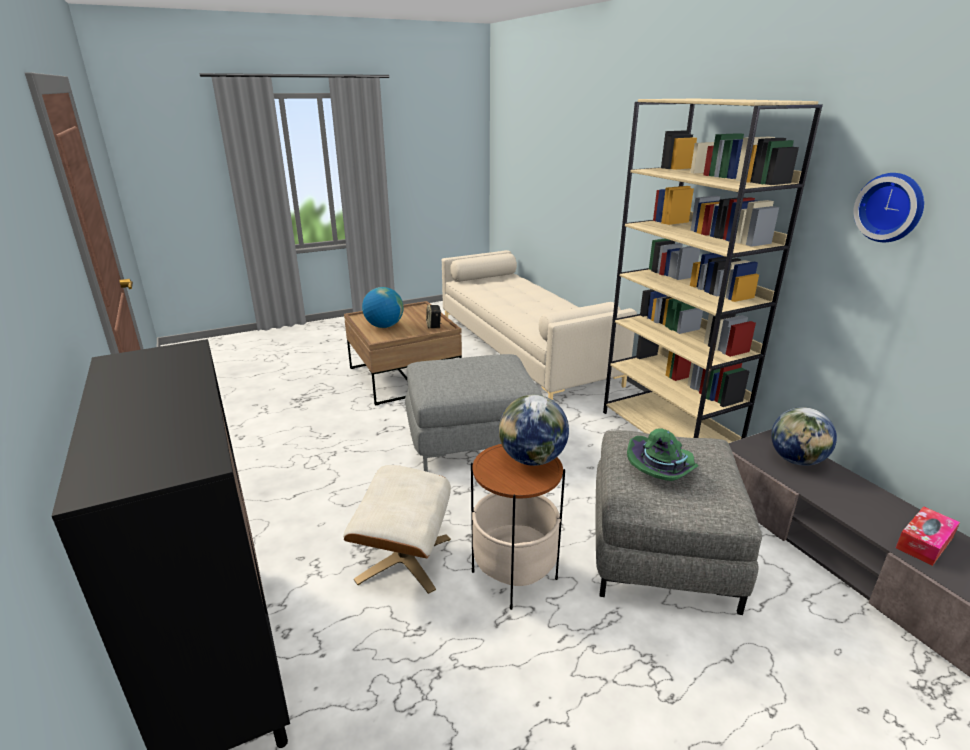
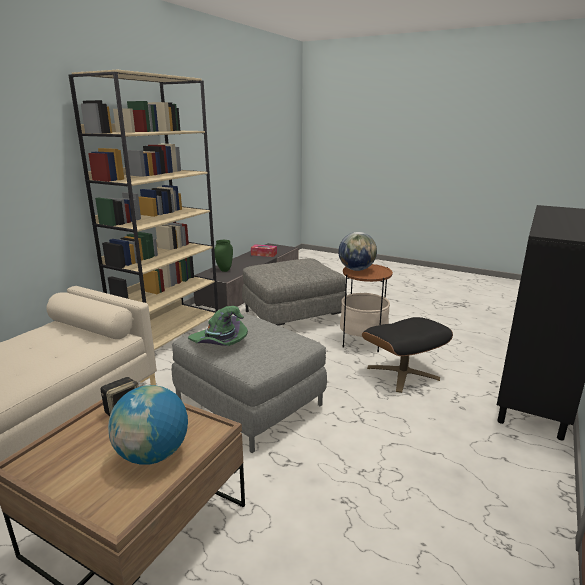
camera: 125 degrees left, 5 degrees down
beige ottoman [343,465,451,594] -> black ottoman [362,317,453,393]
green hat [627,428,698,481] -> green hat moved to [188,306,248,346]
globe [771,407,837,466] -> green vase [214,240,233,272]
wall clock [853,173,924,242] -> none

